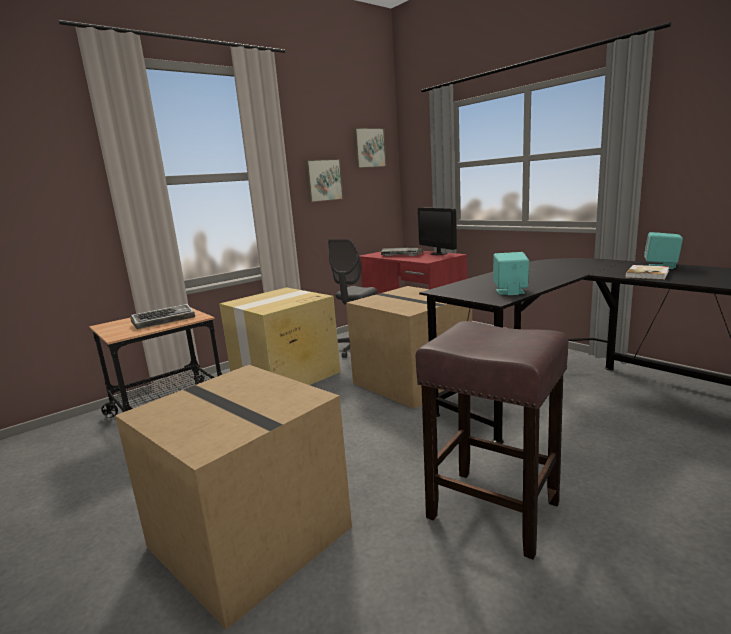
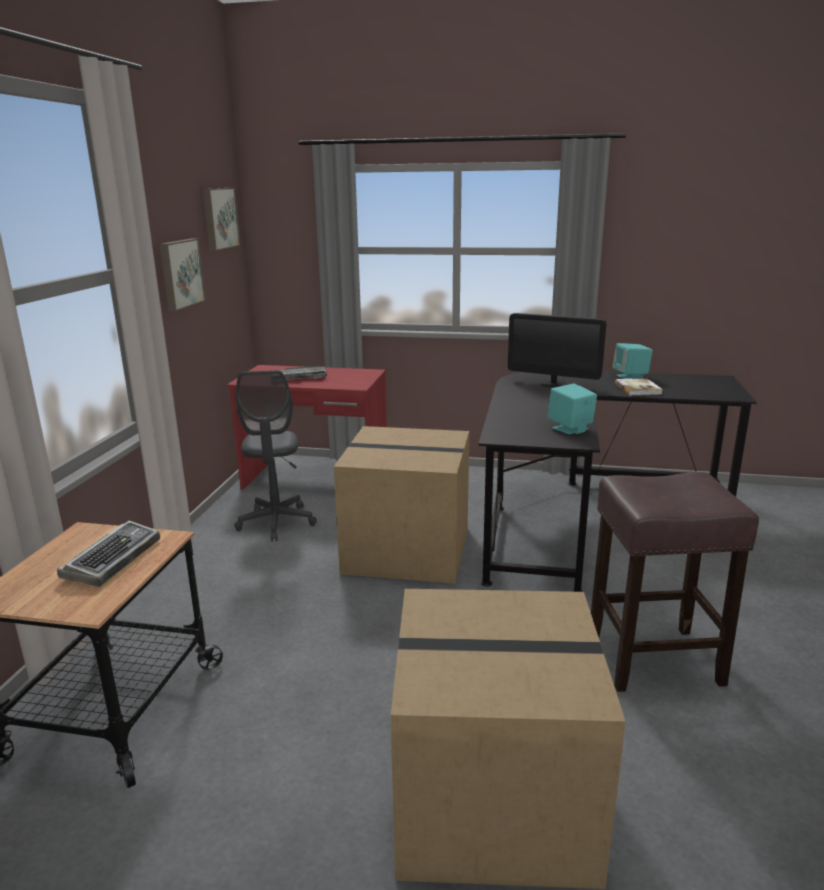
camera: 40 degrees left, 5 degrees up
cardboard box [219,287,341,385] -> none
monitor [418,207,457,255] -> monitor moved to [508,313,607,387]

